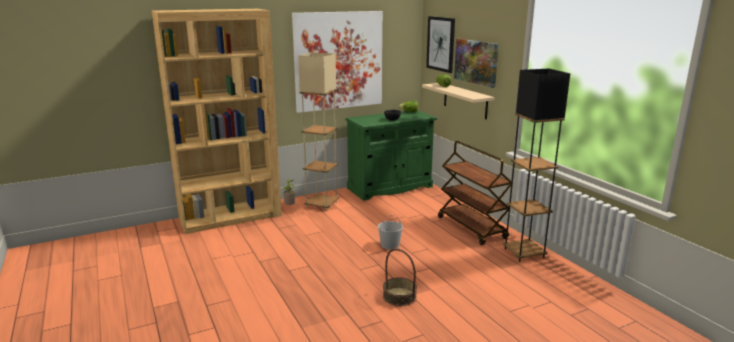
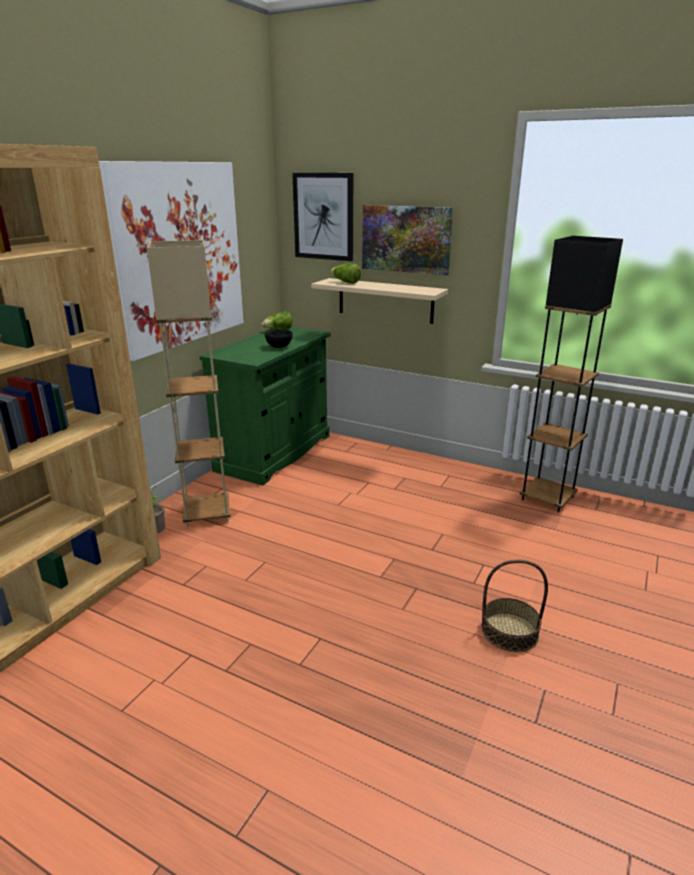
camera: 35 degrees left, 5 degrees up
white bucket [378,215,403,249] -> none
brown cart [438,141,511,245] -> none

